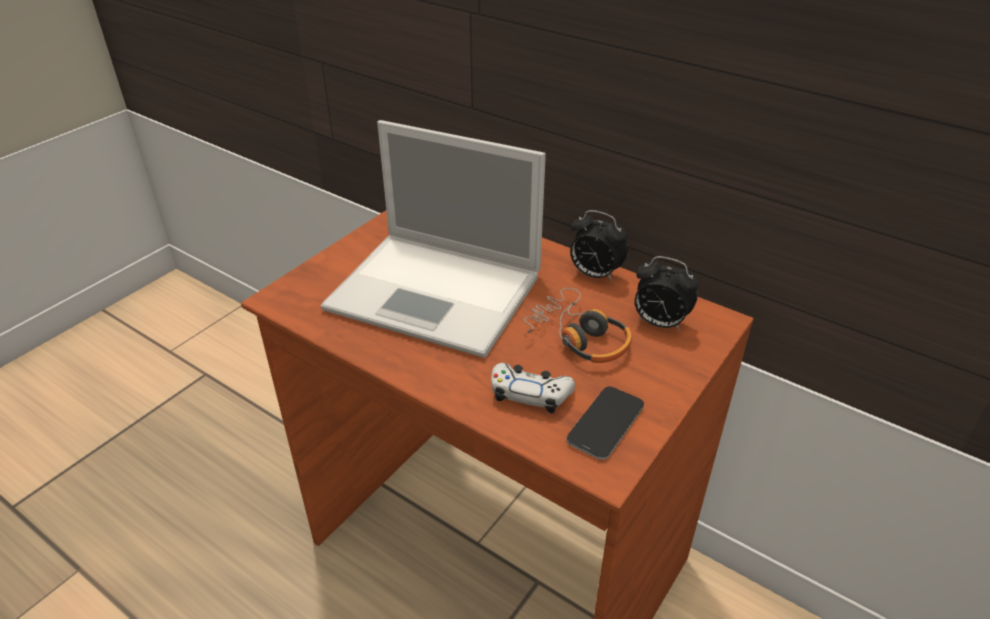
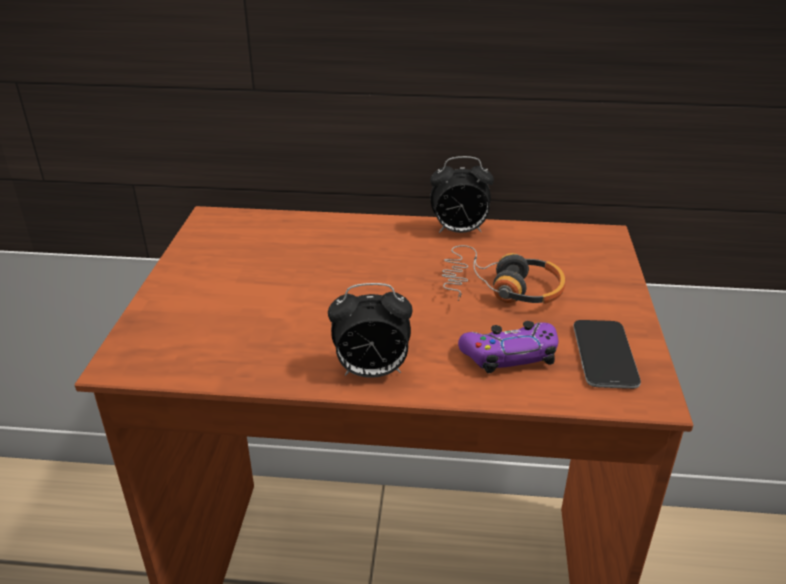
camera: 30 degrees left, 5 degrees down
laptop [321,120,546,358] -> none
white game controller [491,363,575,413] -> purple game controller [458,321,558,373]
alarm clock [635,256,699,331] -> alarm clock moved to [328,283,413,378]

